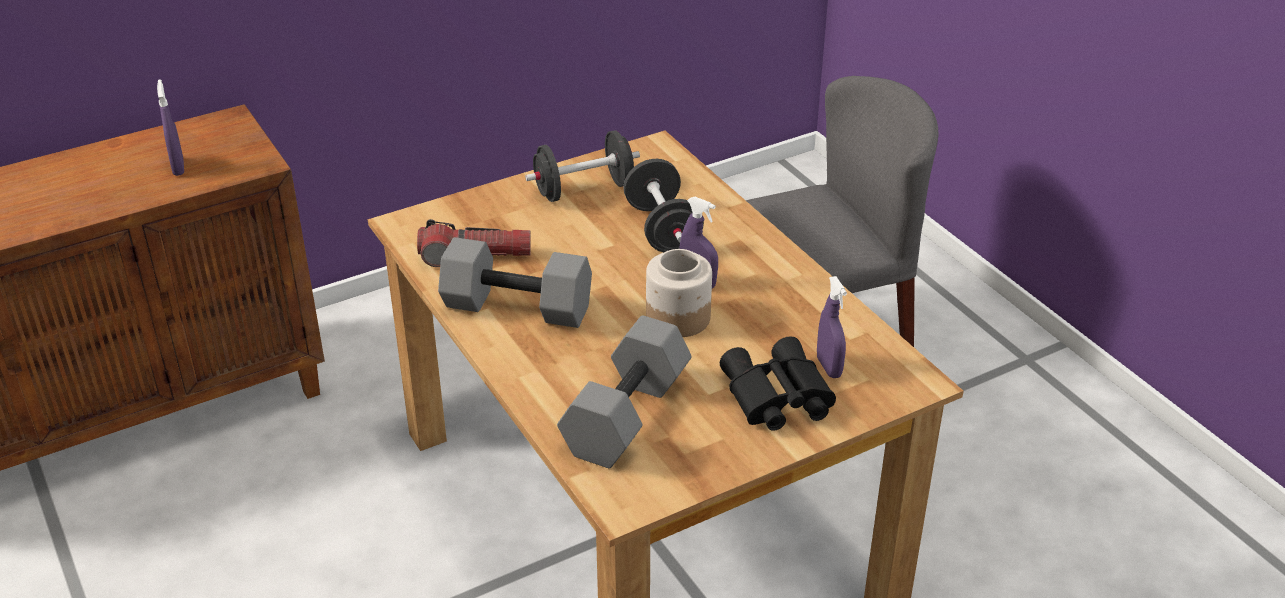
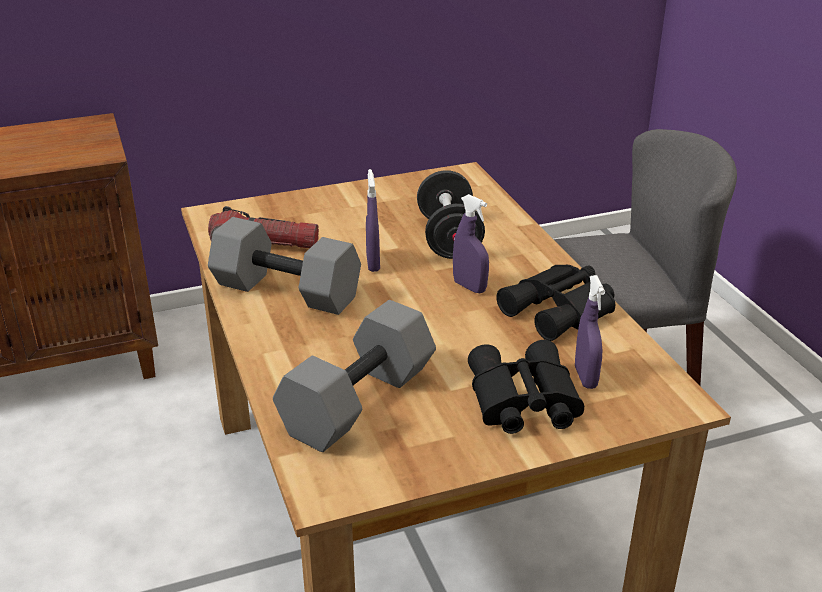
camera: 10 degrees right, 5 degrees down
purple spray bottle [157,80,184,176] -> purple spray bottle moved to [366,169,380,272]
black dumbbell [525,130,640,202] -> none
jar [646,249,712,337] -> none
none -> black binoculars [496,265,615,341]

